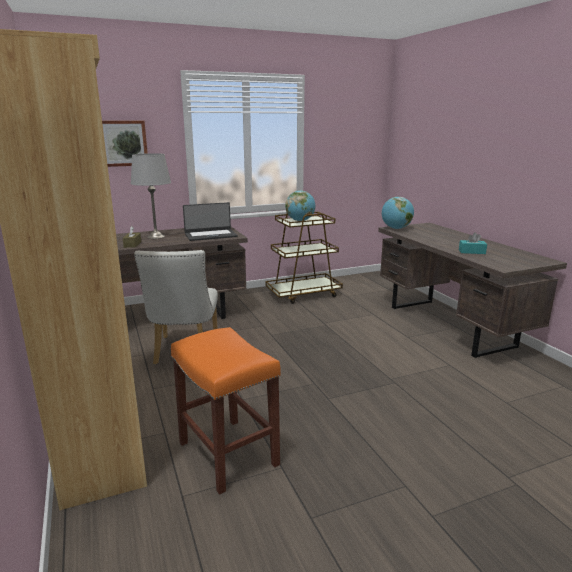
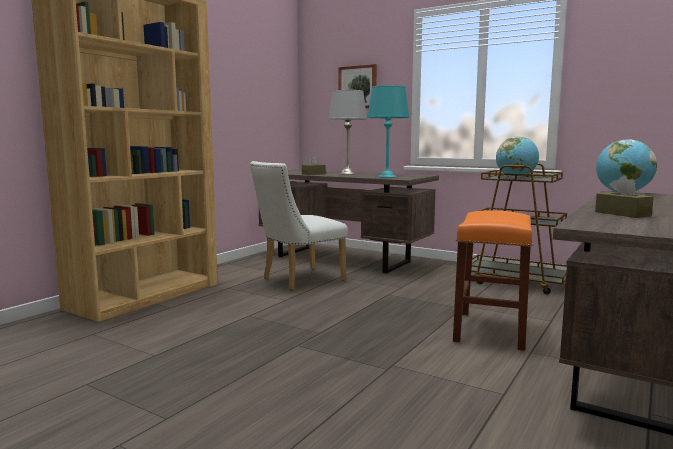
camera: 55 degrees right, 10 degrees down
orange stool [171,327,281,495] -> orange stool moved to [453,210,533,351]
laptop [183,202,238,241] -> turquoise table lamp [367,85,409,178]
turquoise tissue box [459,232,487,254] -> brown tissue box [595,176,654,218]

